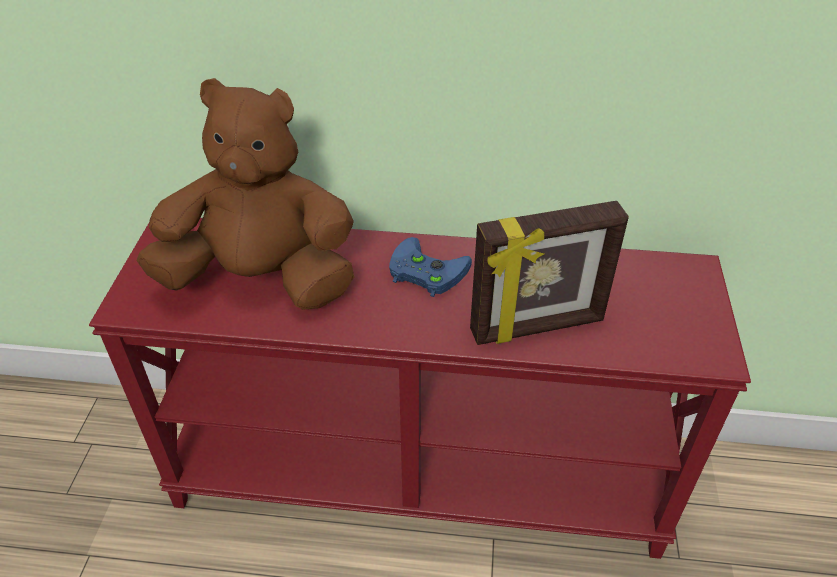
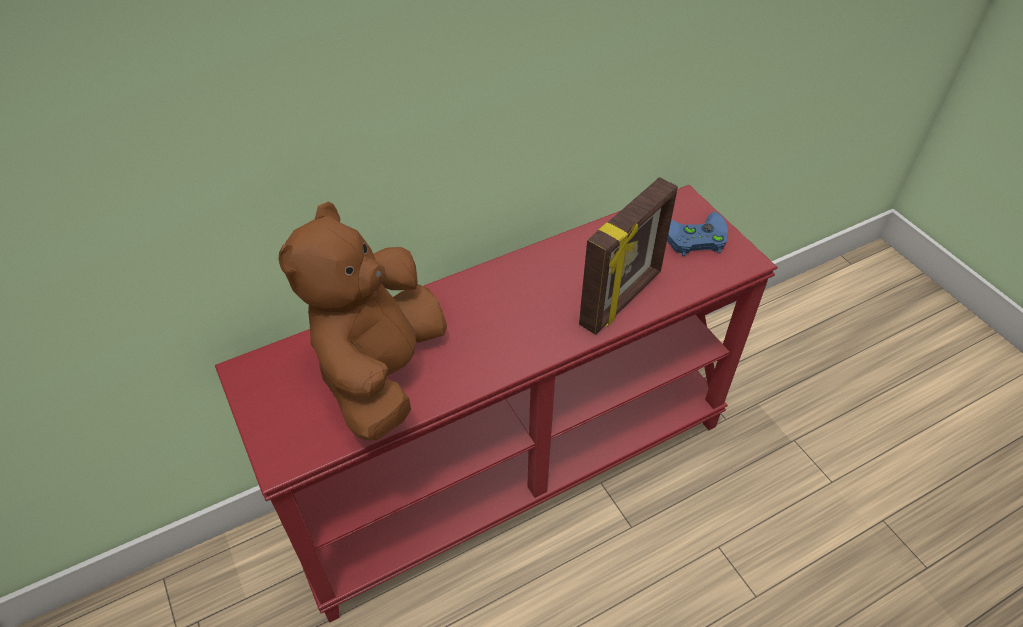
camera: 35 degrees left, 5 degrees up
brown plush toy [136,78,354,310] -> brown plush toy turned 45 degrees counterclockwise [278,202,447,441]
blue game controller [389,237,472,297] -> blue game controller moved to [667,212,728,256]

